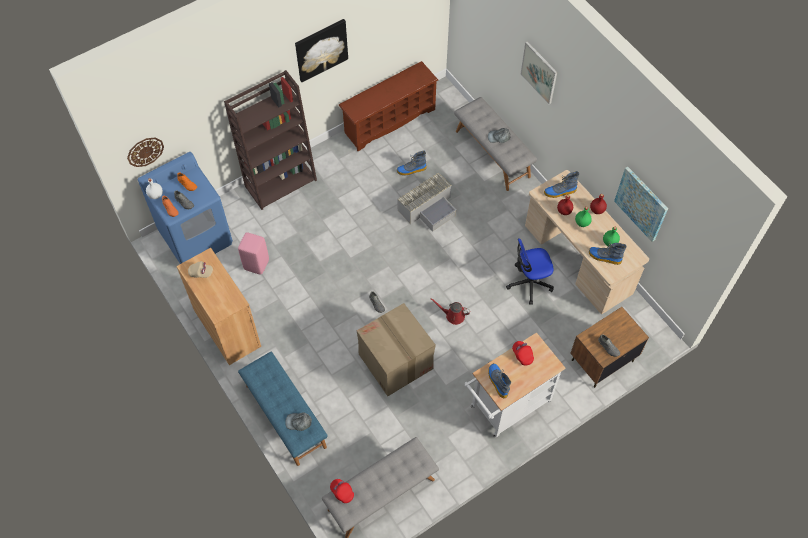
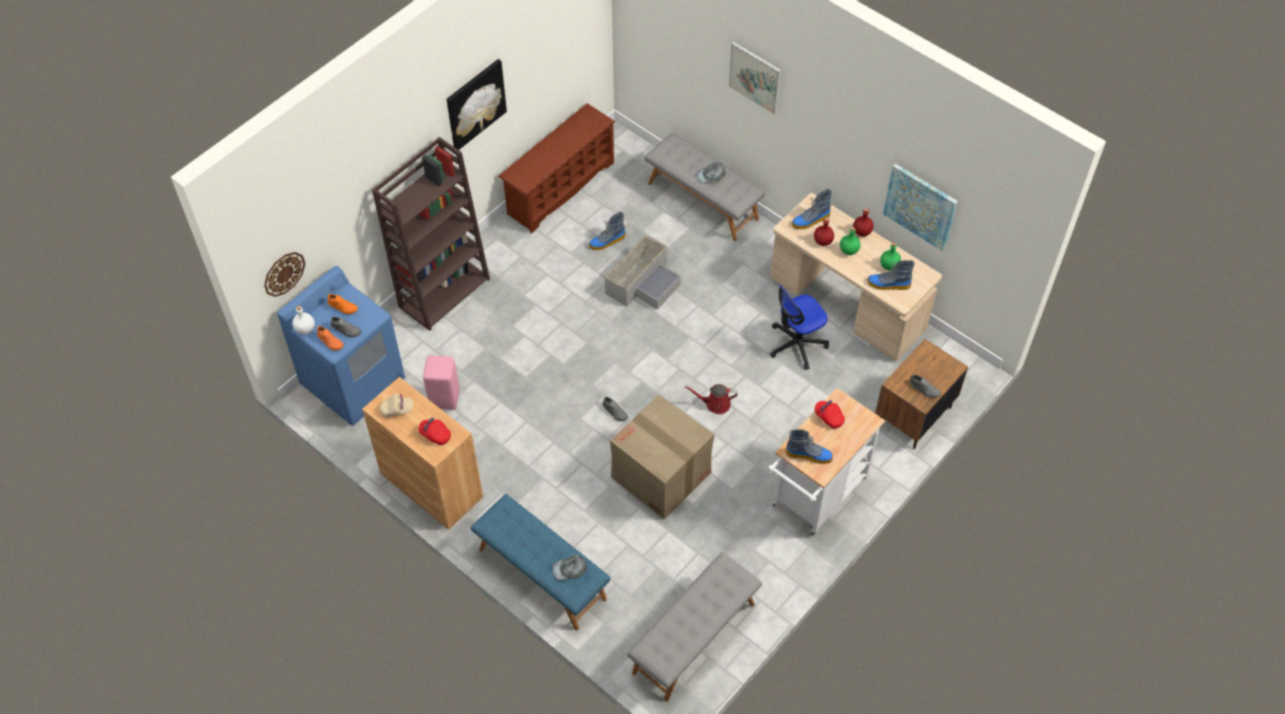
camera: 15 degrees left, 5 degrees down
red cap [330,479,354,503] -> red cap moved to [418,417,451,445]
boot [488,363,511,398] -> boot turned 135 degrees clockwise [785,429,833,464]

